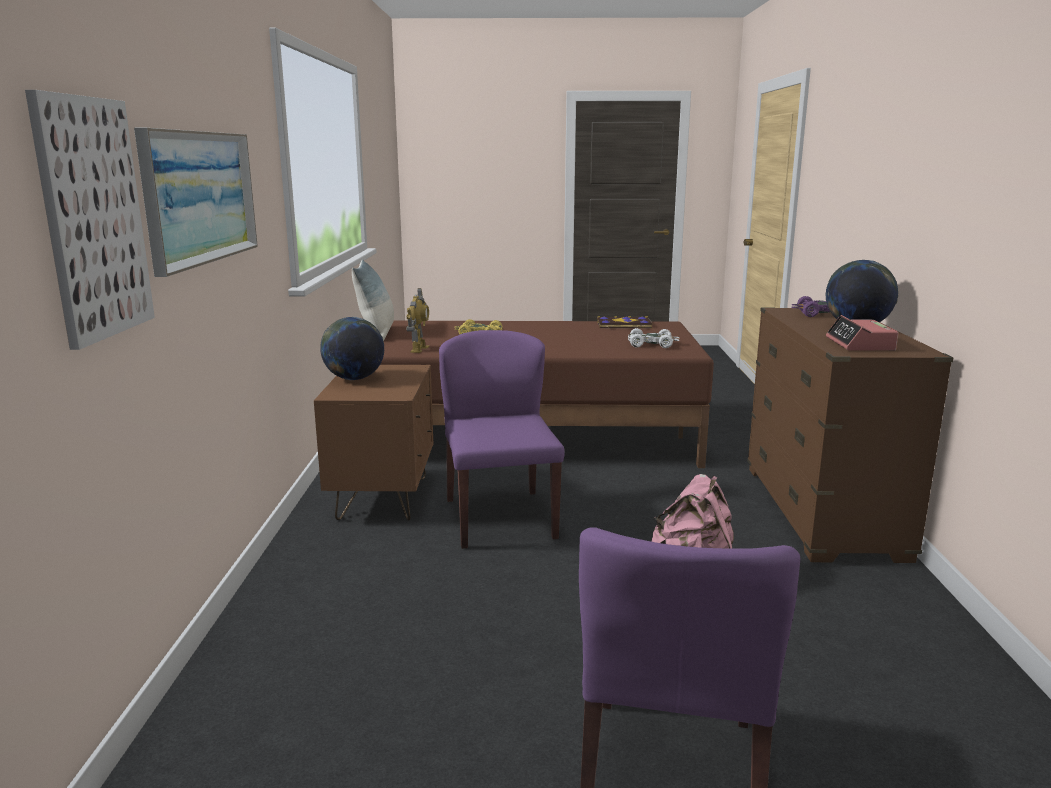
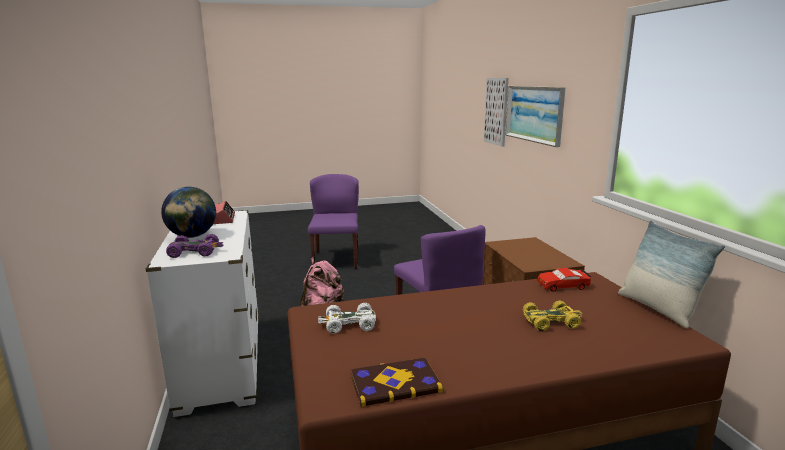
camera: 165 degrees right, 0 degrees up
globe [320,317,384,380] -> none
toy robot [406,288,429,353] -> red toy car [537,268,592,292]
brown dresser [747,307,953,563] -> white dresser [146,210,259,417]

